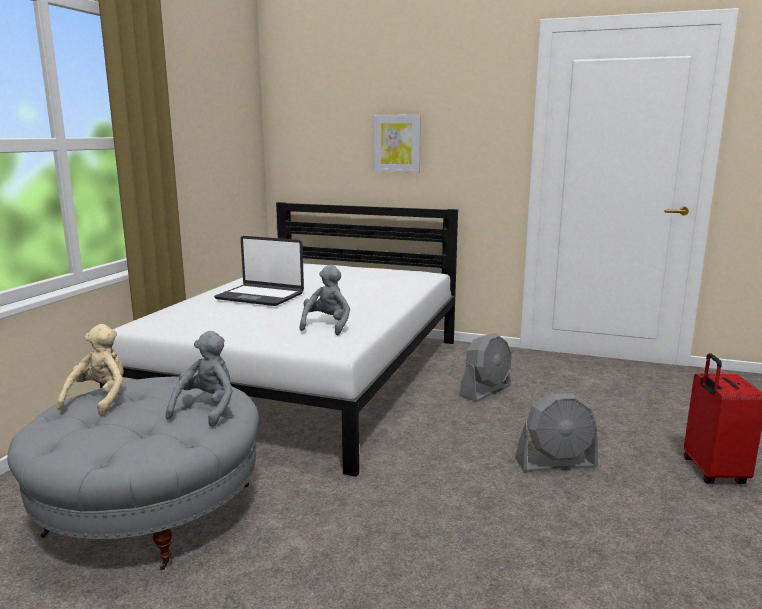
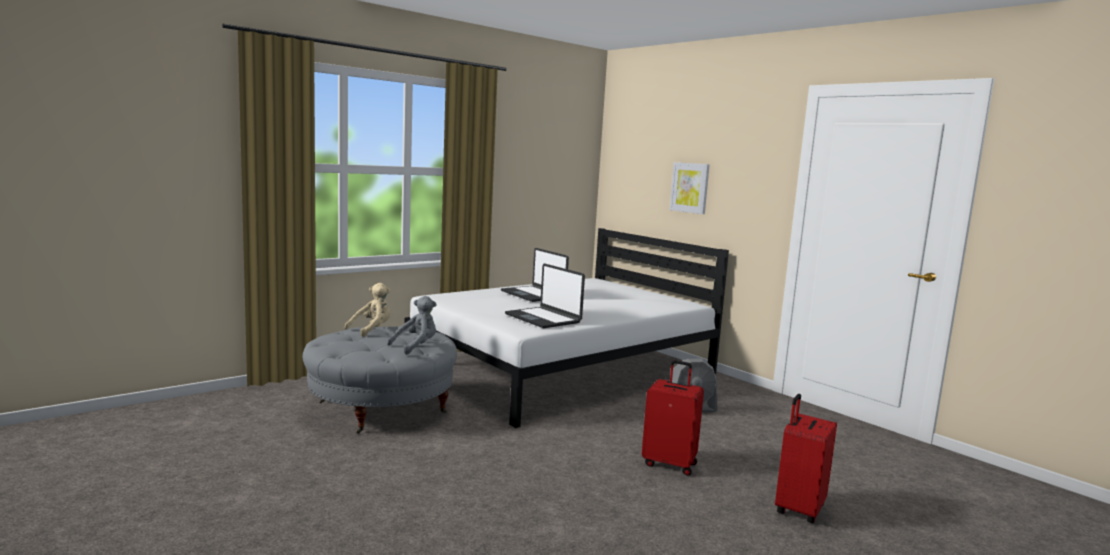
camera: 30 degrees right, 5 degrees down
grey plush toy [299,265,350,335] -> laptop [505,263,585,328]
grey fan [515,393,598,472] -> red suitcase [642,360,704,476]

